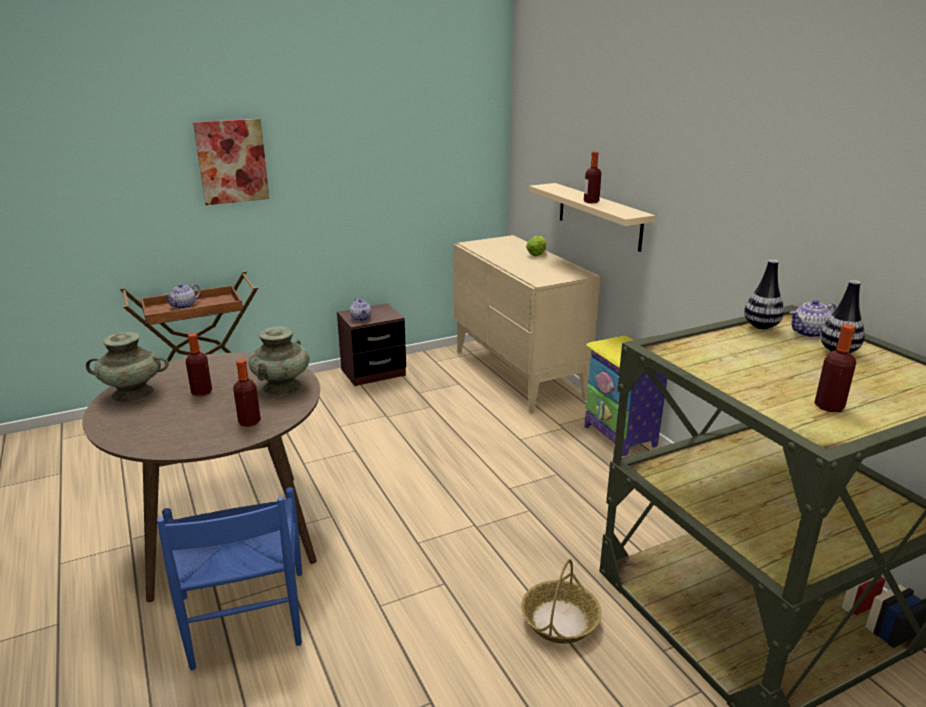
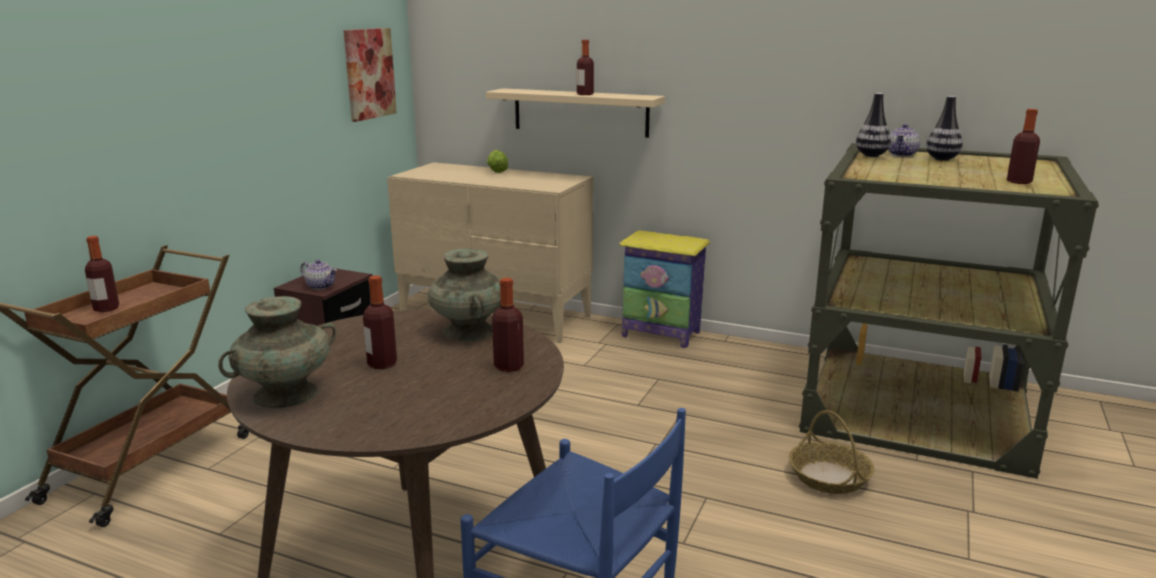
camera: 40 degrees left, 5 degrees down
teapot [163,284,200,309] -> bottle [85,236,119,312]
picture [193,119,270,205] -> picture moved to [343,28,397,122]

